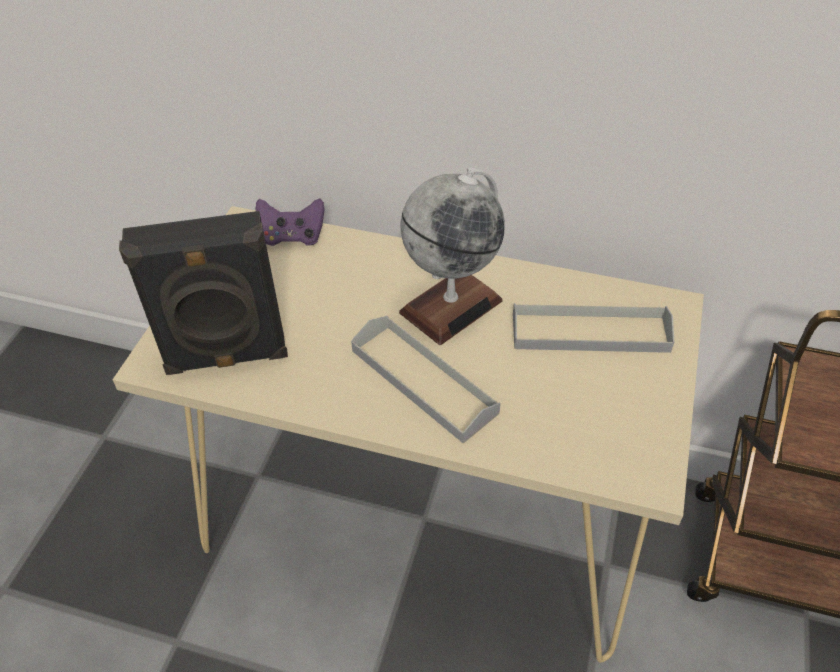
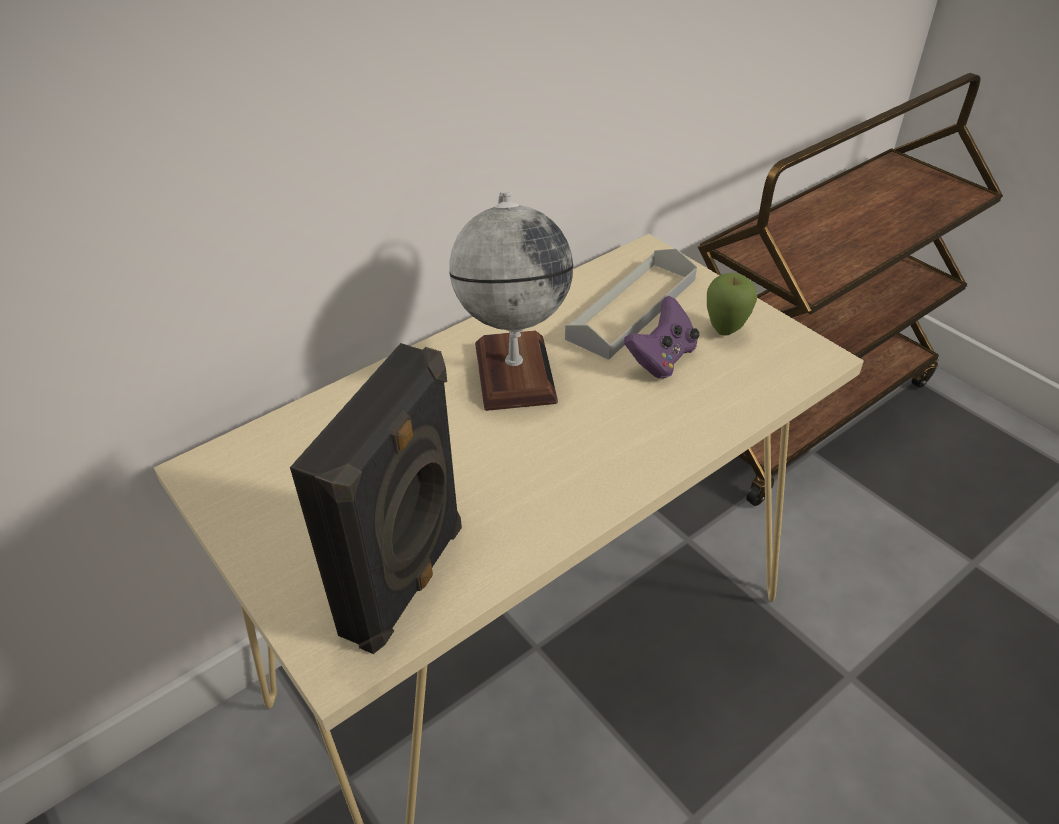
camera: 55 degrees left, 5 degrees down
purple game controller [255,199,325,246] -> purple game controller moved to [624,296,700,379]
grey tray [351,316,501,444] -> none
none -> apple [707,273,757,336]

